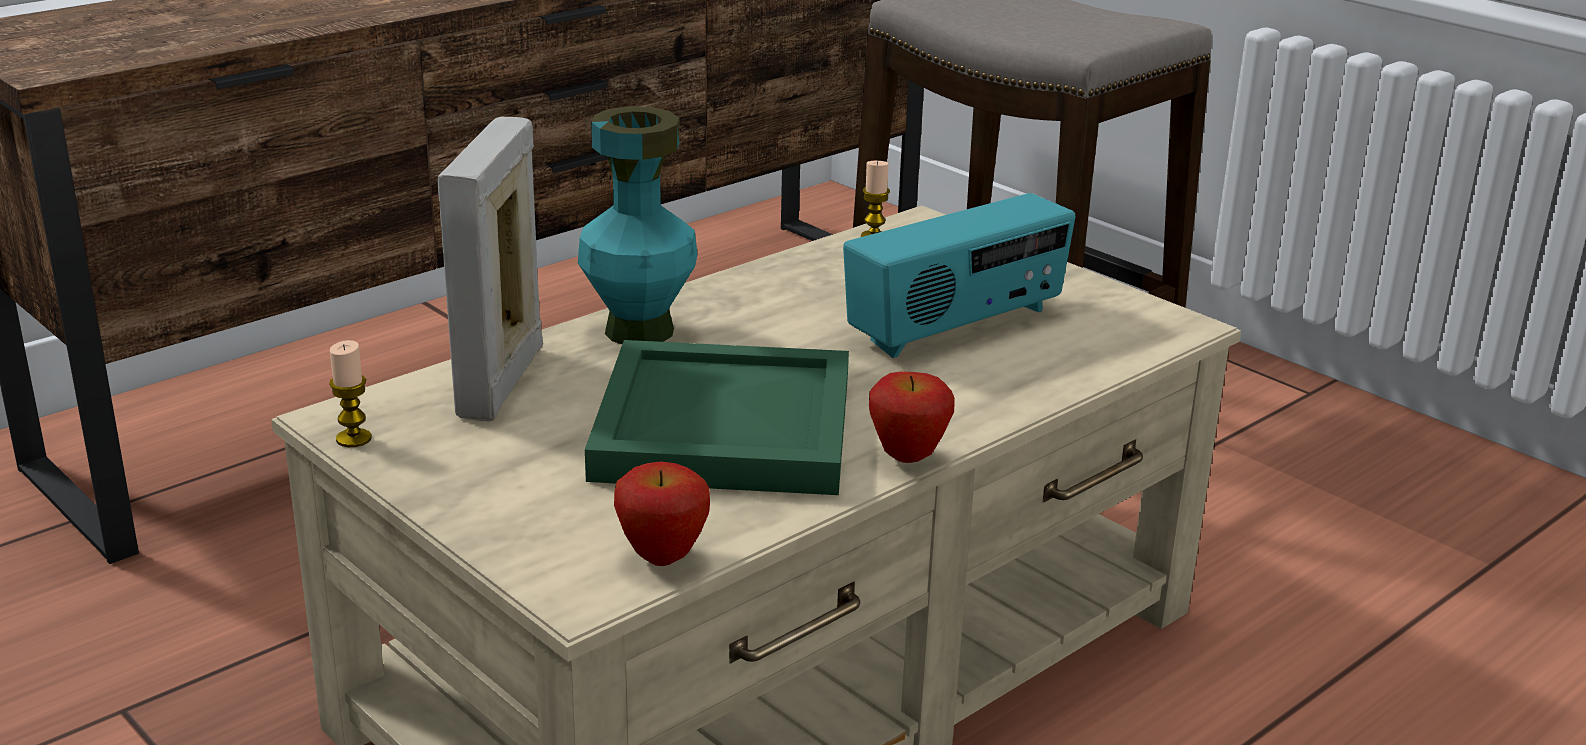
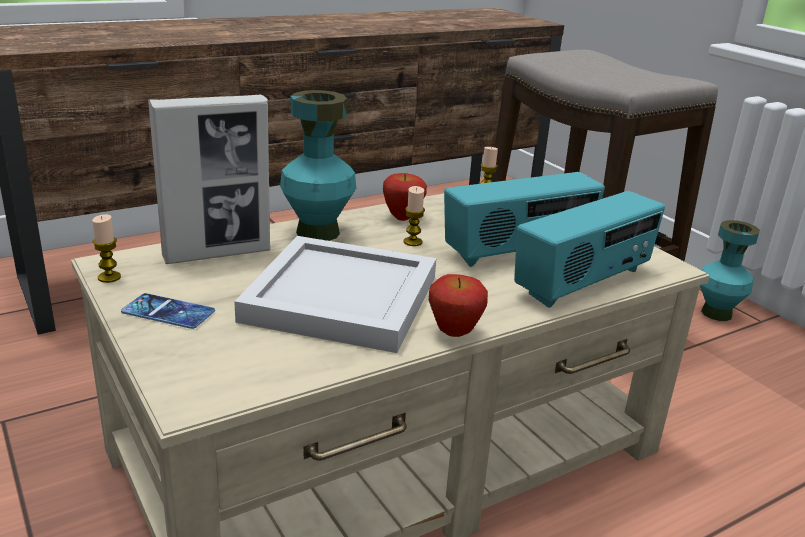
camera: 10 degrees right, 0 degrees up
picture frame [437,117,543,421] -> picture frame turned 135 degrees counterclockwise [148,95,270,264]
green tray [585,340,849,495] -> white tray [234,236,436,353]
apple [614,461,710,566] -> apple moved to [383,173,427,221]
none -> phone [121,293,215,329]
none -> candle [404,186,425,246]
none -> radio [514,191,665,308]
none -> turquoise vase [700,220,760,321]

